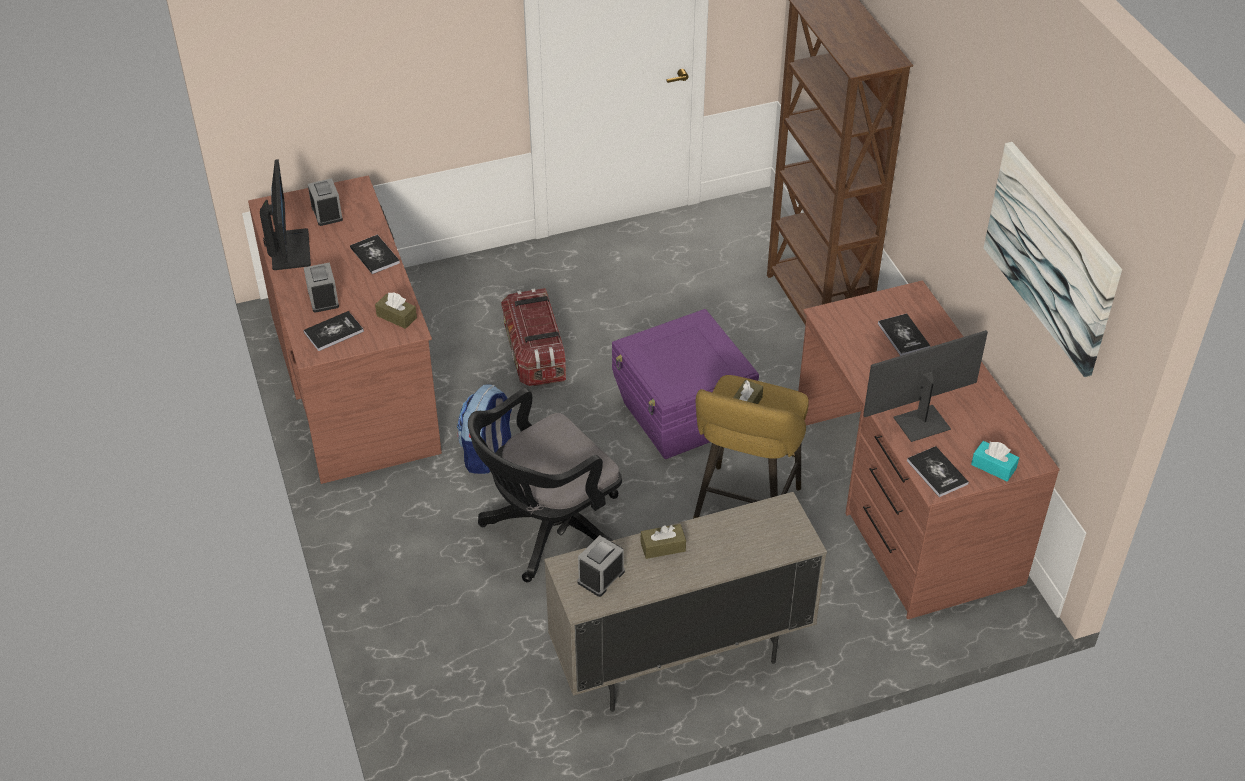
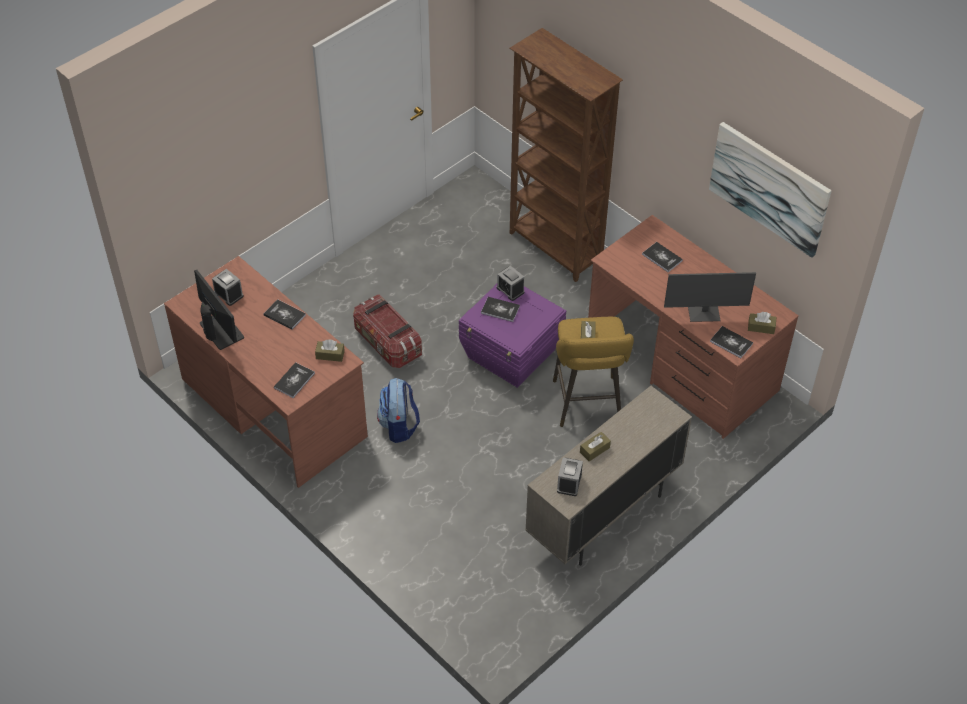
camera: 25 degrees left, 5 degrees up
alarm clock [303,262,339,313] -> alarm clock moved to [496,266,525,301]
black office chair [468,388,622,582] -> none
monitor [863,330,988,442] -> monitor turned 135 degrees counterclockwise [664,272,756,322]
turquoise tissue box [971,441,1019,482] -> brown tissue box [748,312,776,334]
none -> book [481,297,520,322]

